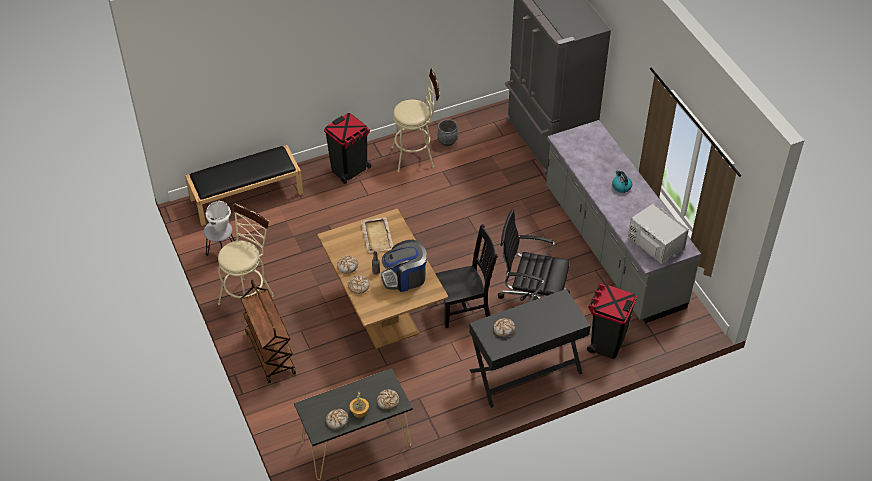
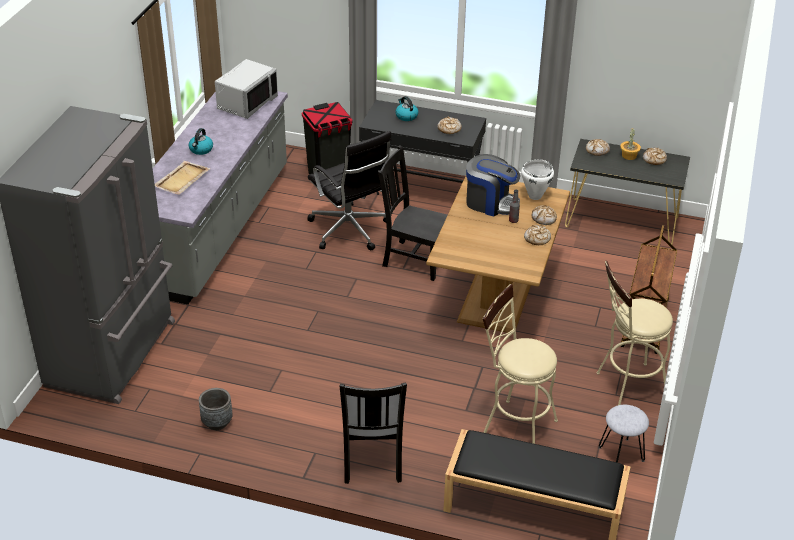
camera: 140 degrees left, 10 degrees down
white cooking pot [206,201,231,232] -> white cooking pot moved to [521,159,554,200]
black trash can [324,113,371,184] -> black chair [340,383,407,484]
beige tray [360,217,393,252] -> beige tray moved to [155,161,210,195]
beige stool [392,68,440,173] -> beige stool moved to [483,284,558,444]
grey microwave [628,203,689,264] -> grey microwave turned 150 degrees counterclockwise [215,59,278,119]
none -> kettle [395,96,418,121]

